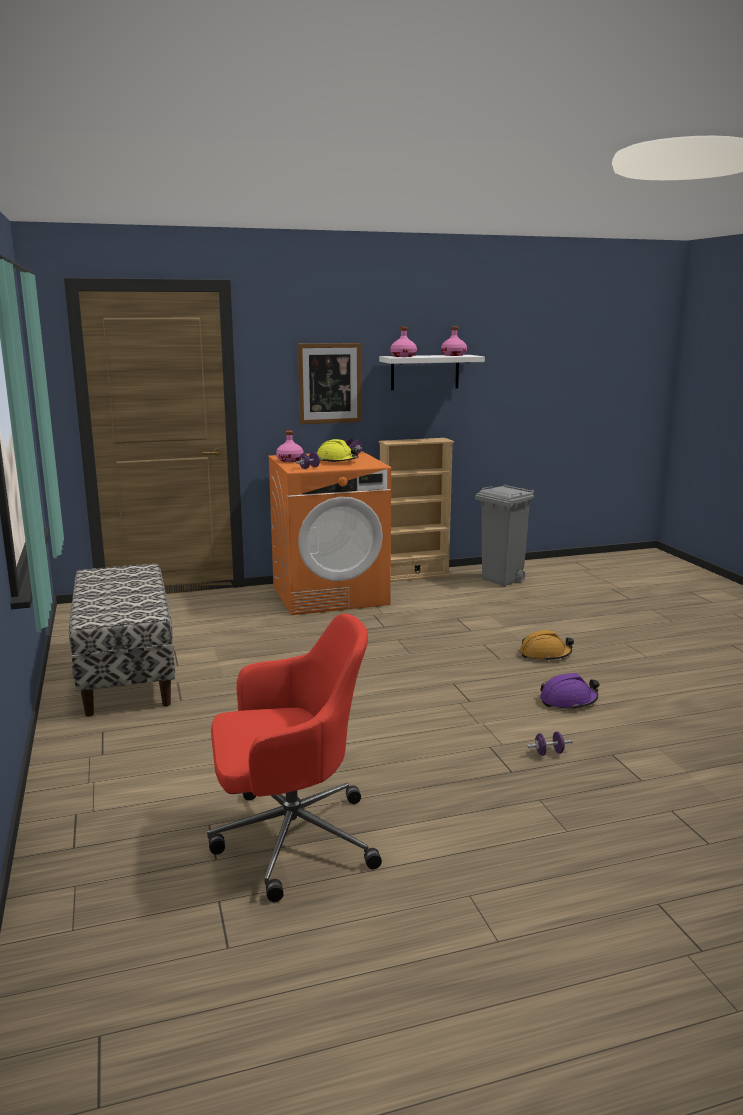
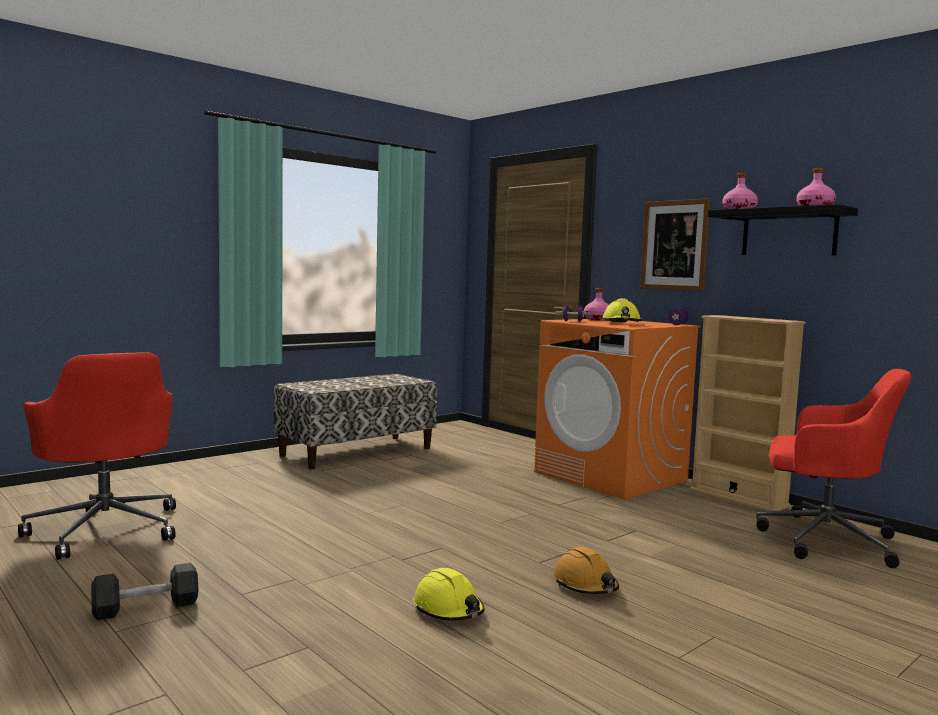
camera: 65 degrees right, 10 degrees down
white shelf [379,355,485,390] -> black shelf [708,204,858,256]
grey trash can [475,484,534,586] -> red office chair [756,369,912,568]
purple dumbbell [527,731,573,756] -> none
purple hard hat [540,673,599,710] -> yellow hard hat [414,568,485,621]
none -> black dumbbell [91,563,199,620]

